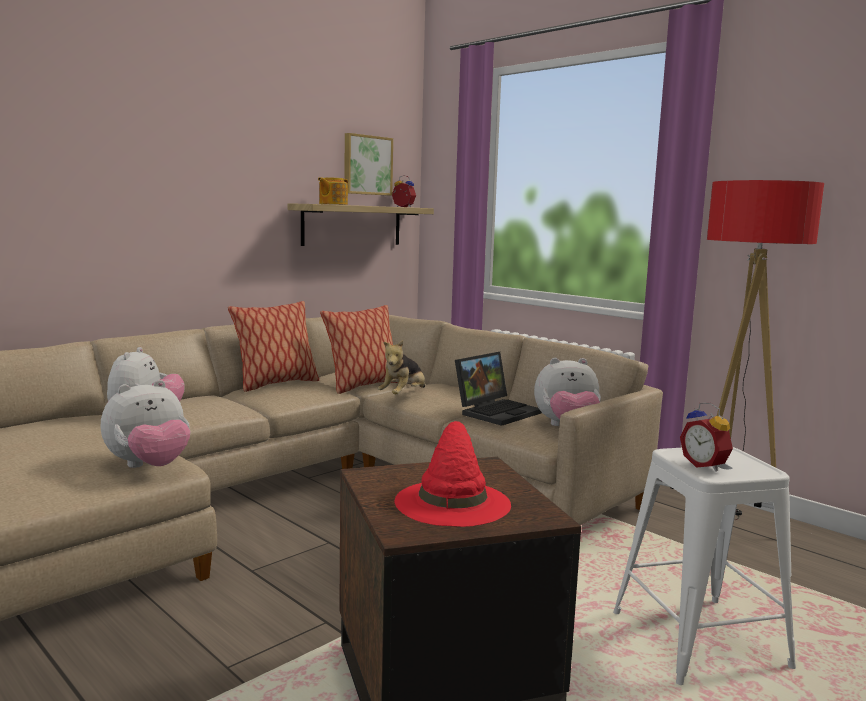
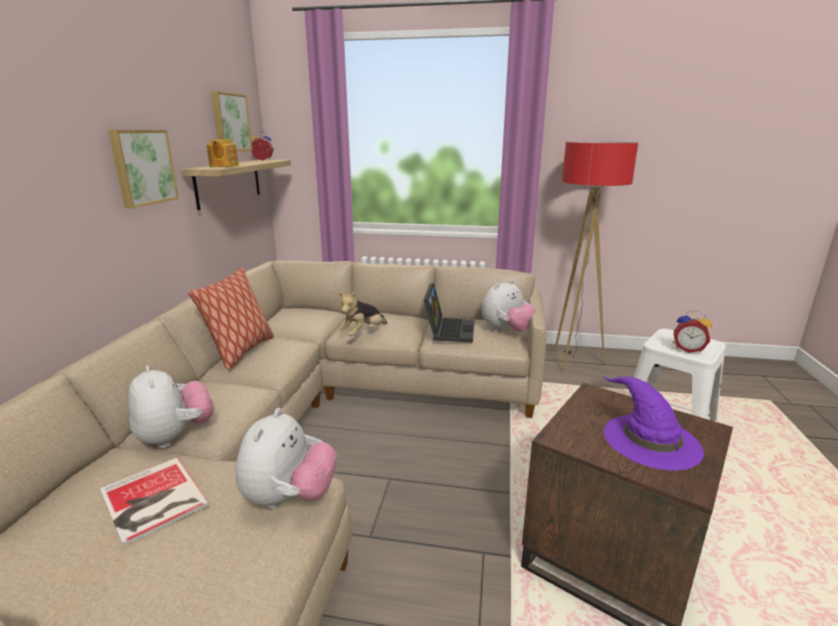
camera: 35 degrees left, 10 degrees up
pillow [320,305,399,394] -> none
plush toy [377,340,425,394] -> plush toy turned 45 degrees clockwise [338,292,387,336]
red hat [394,421,511,527] -> purple hat [602,375,704,471]
none -> book [100,457,210,546]
none -> picture [108,130,179,208]

